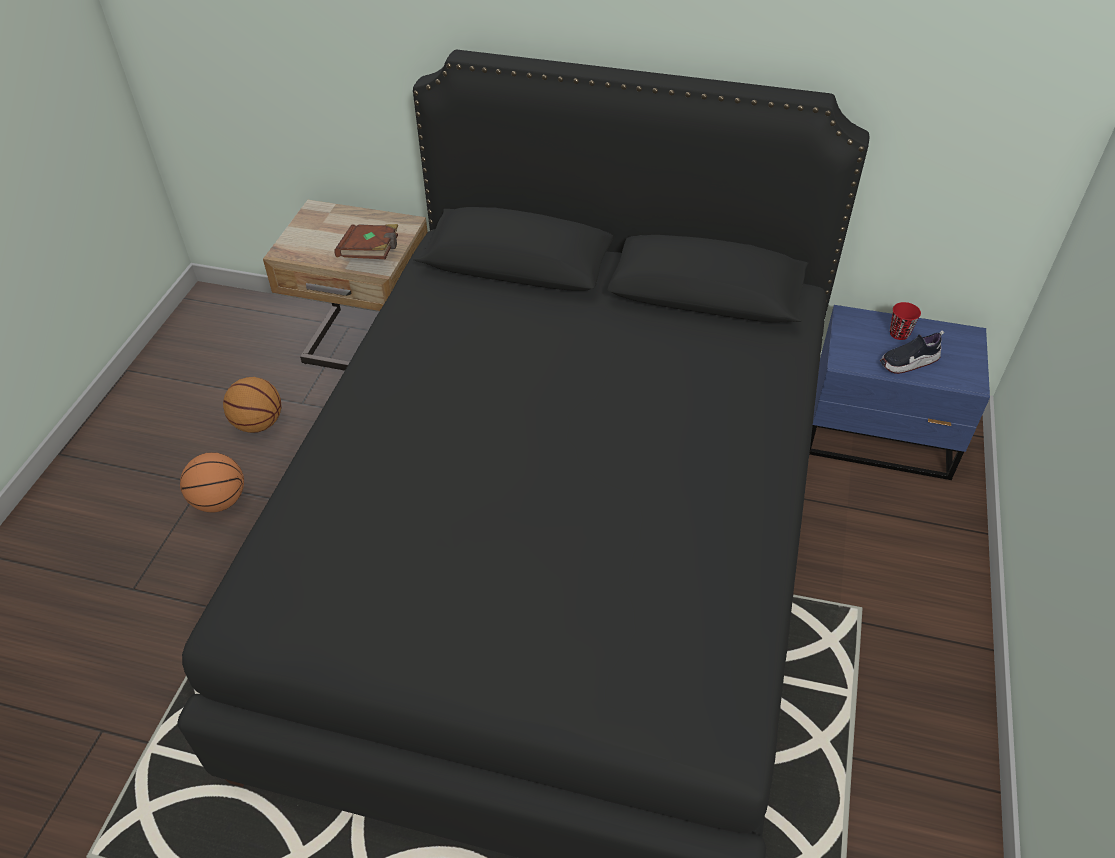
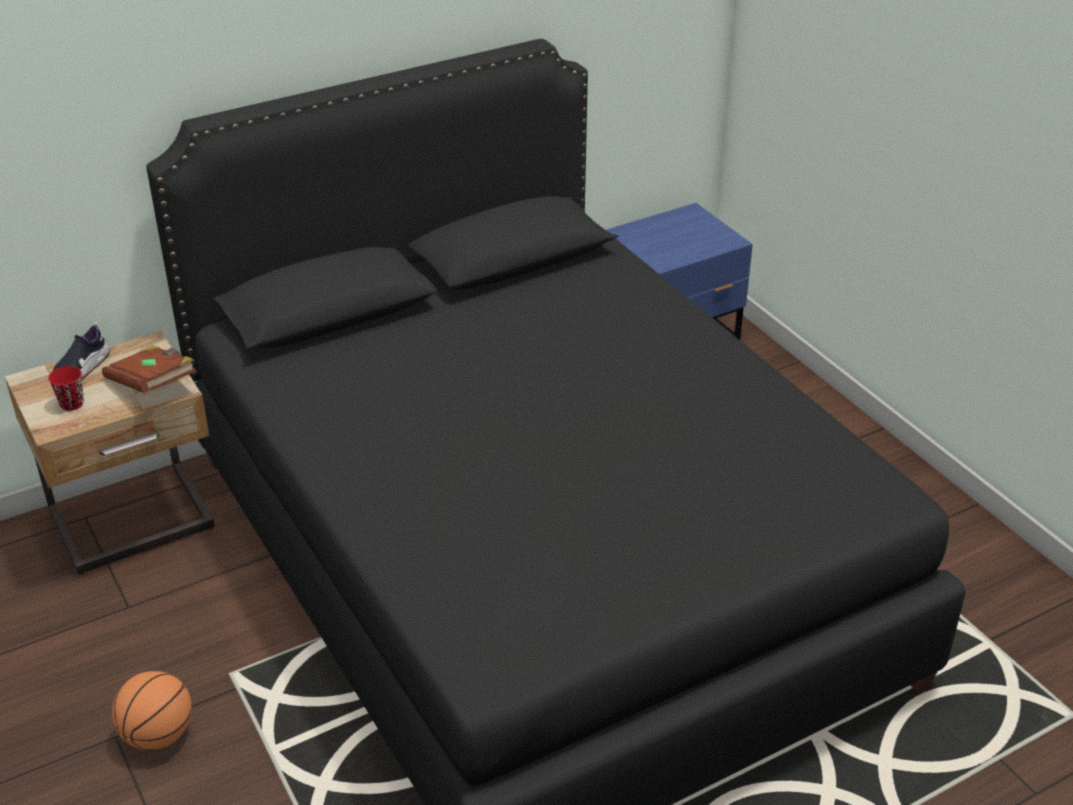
camera: 45 degrees left, 10 degrees down
basketball [223,377,282,433] -> none
shoe [880,330,944,374] -> shoe moved to [53,322,110,379]
red cup [890,302,921,340] -> red cup moved to [48,366,84,411]

